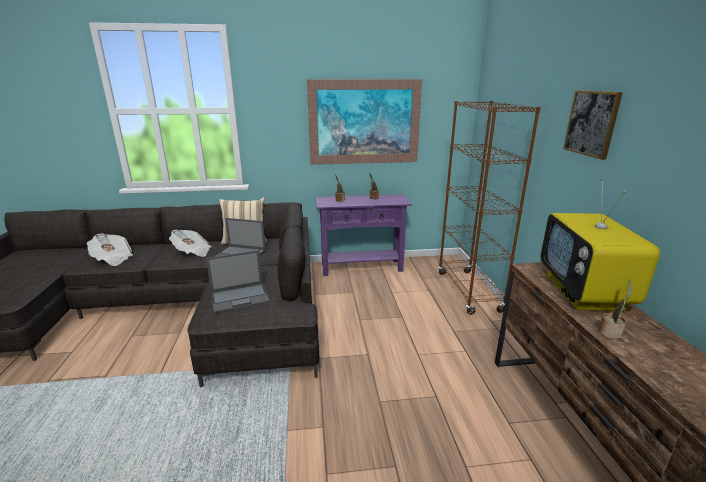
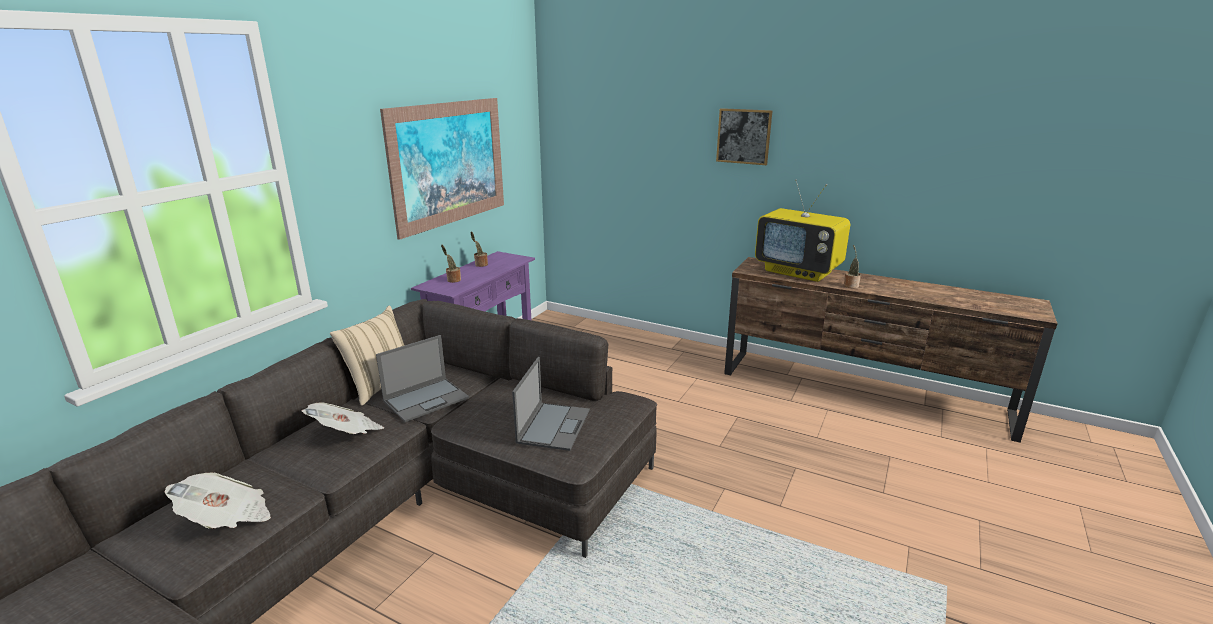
camera: 55 degrees left, 0 degrees up
brown bookcase [438,101,540,315] -> none

